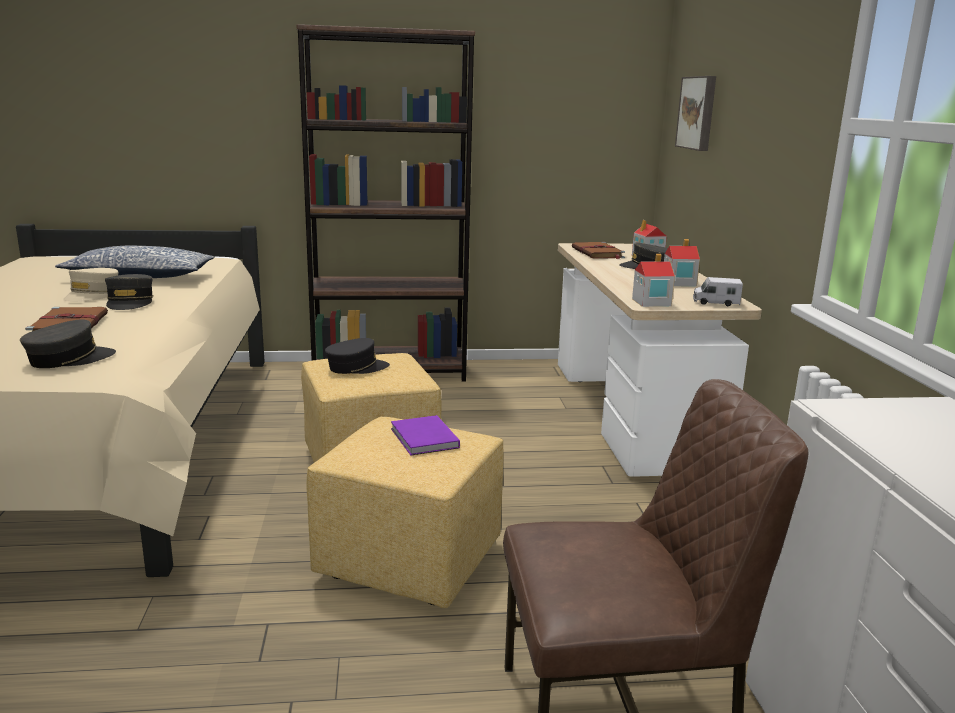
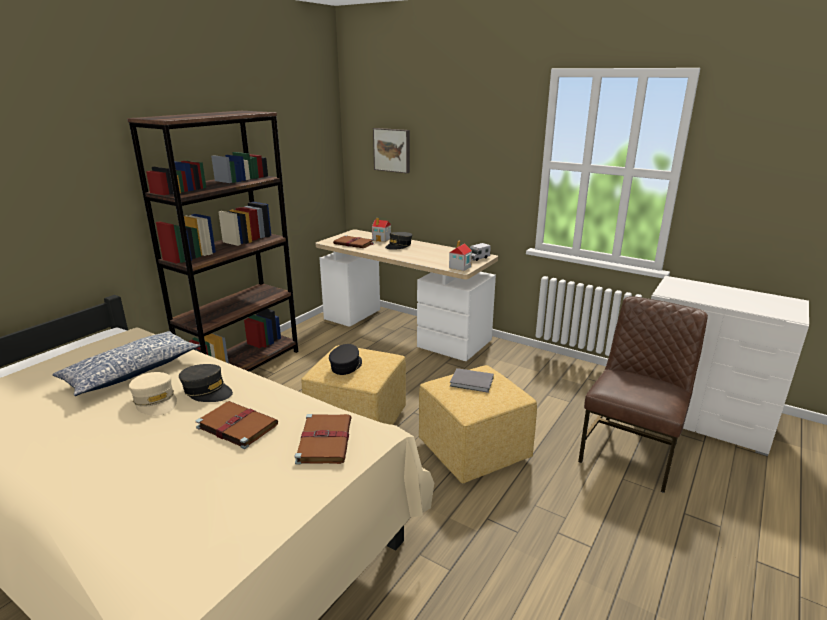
camera: 50 degrees left, 5 degrees up
grey cap [20,319,116,368] -> brown book [295,414,352,464]
purple book [391,415,460,455] -> grey book [450,368,494,393]
toy house [664,239,700,287] -> none

